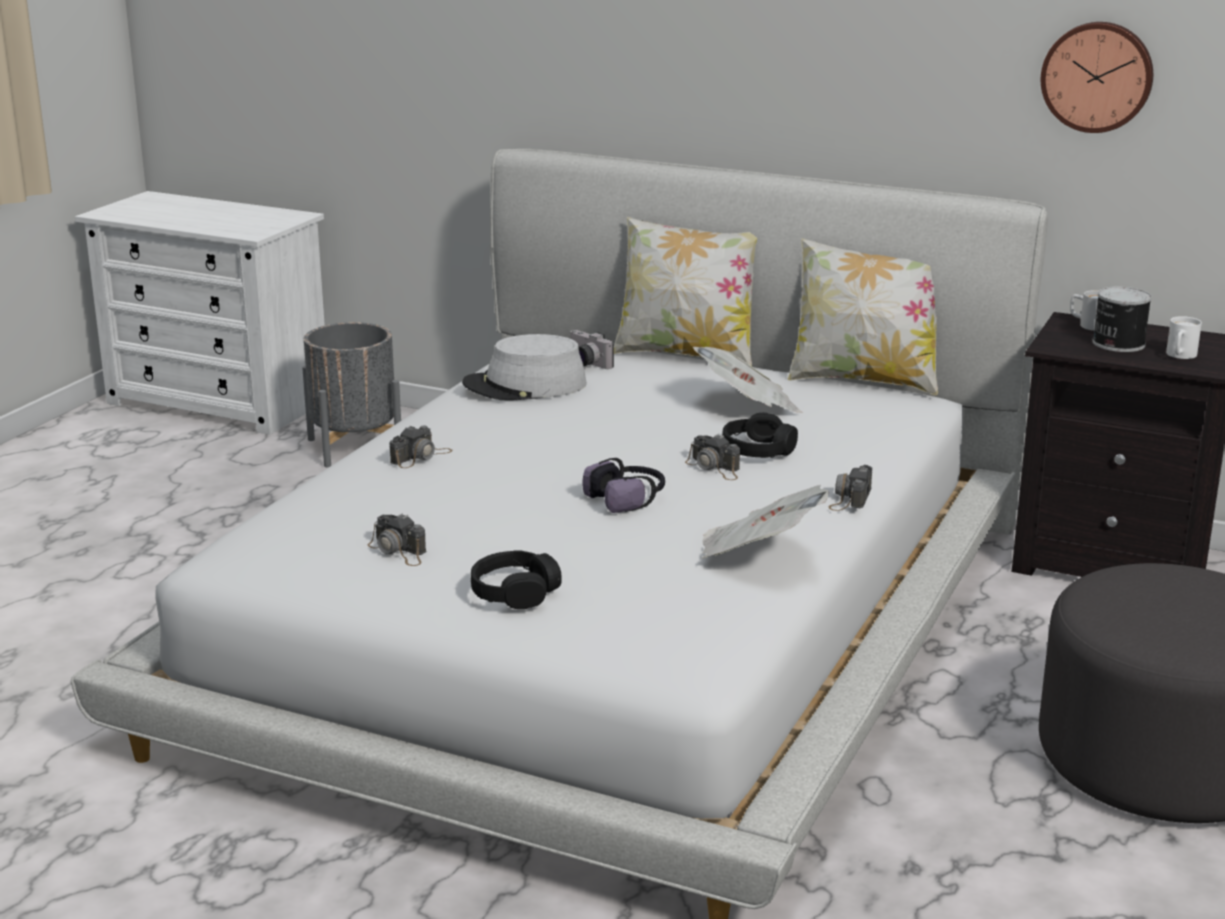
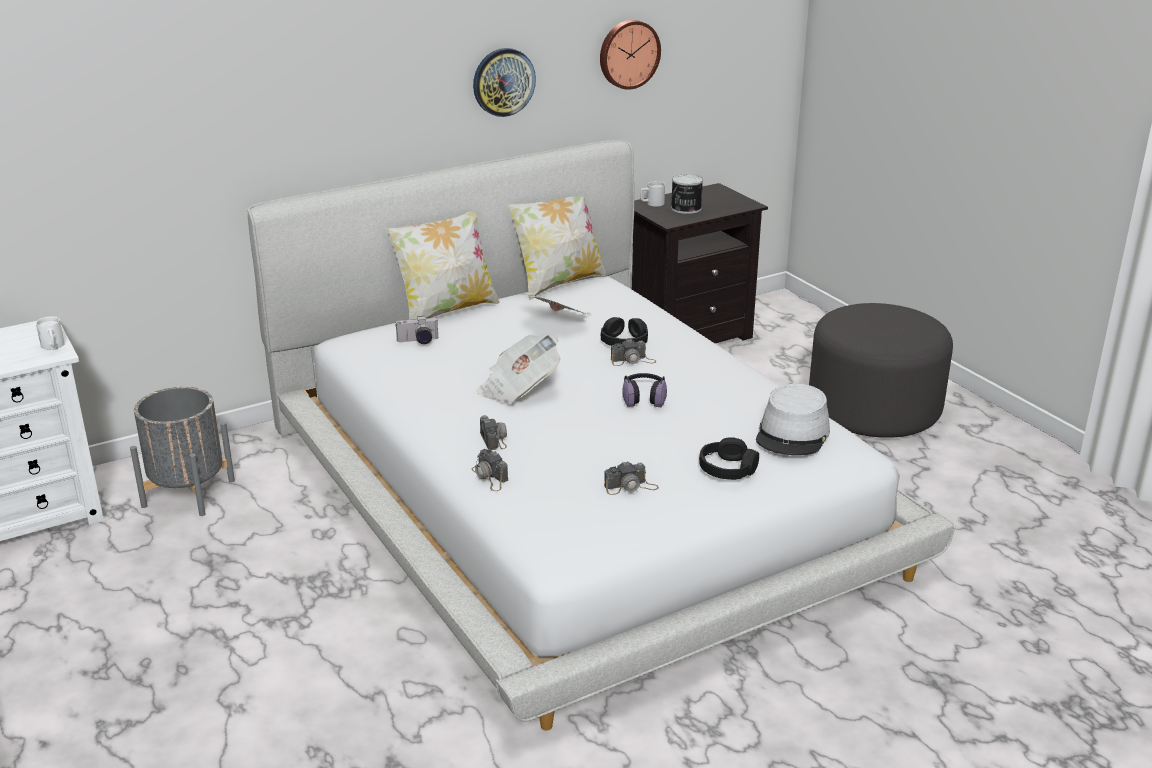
camera: 55 degrees left, 5 degrees up
grey hat [462,334,587,401] -> grey hat moved to [756,384,830,455]
newspaper [702,485,829,559] -> newspaper moved to [477,334,561,404]
camera [829,465,872,511] -> camera moved to [472,449,508,491]
white mug [1166,316,1202,359] -> white mug moved to [36,316,65,350]
none -> wall clock [473,48,536,117]

